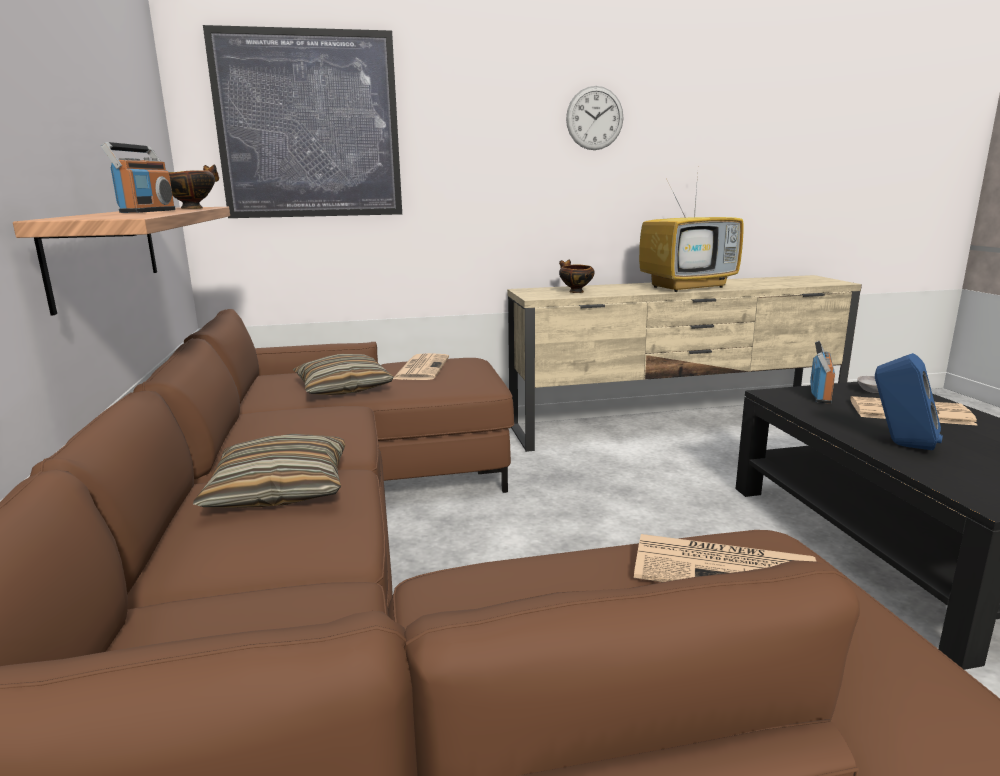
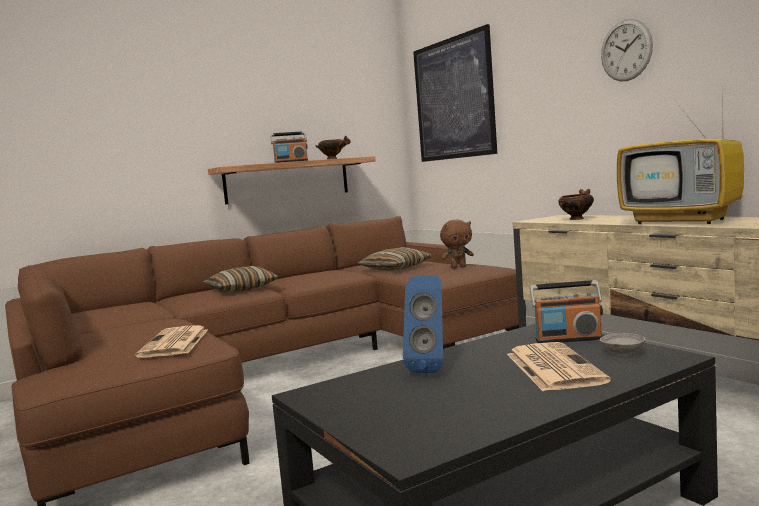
camera: 70 degrees right, 10 degrees down
newspaper [393,353,449,380] -> brown plush toy [440,220,474,269]

